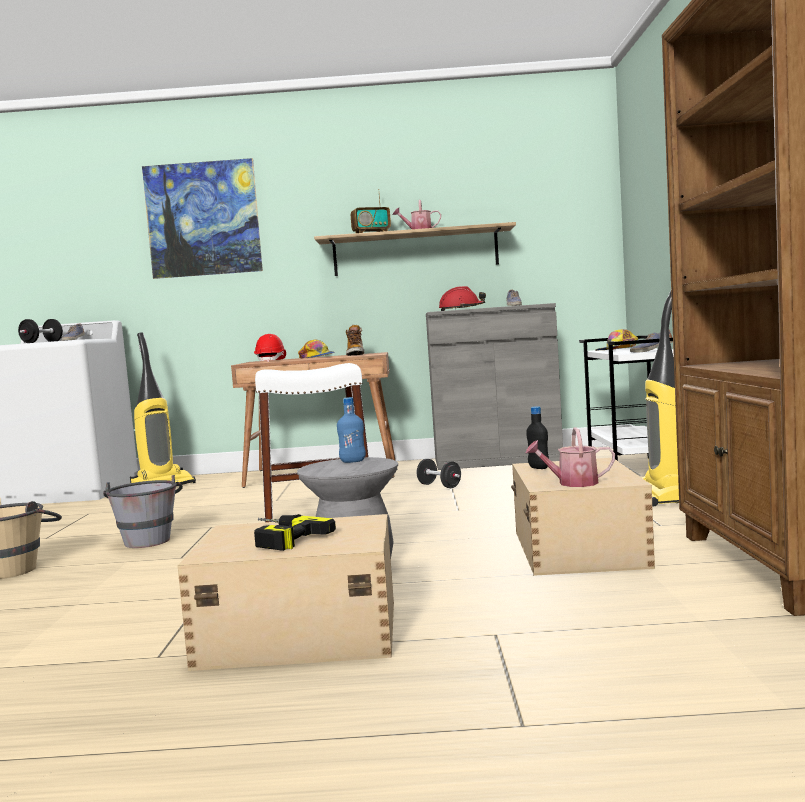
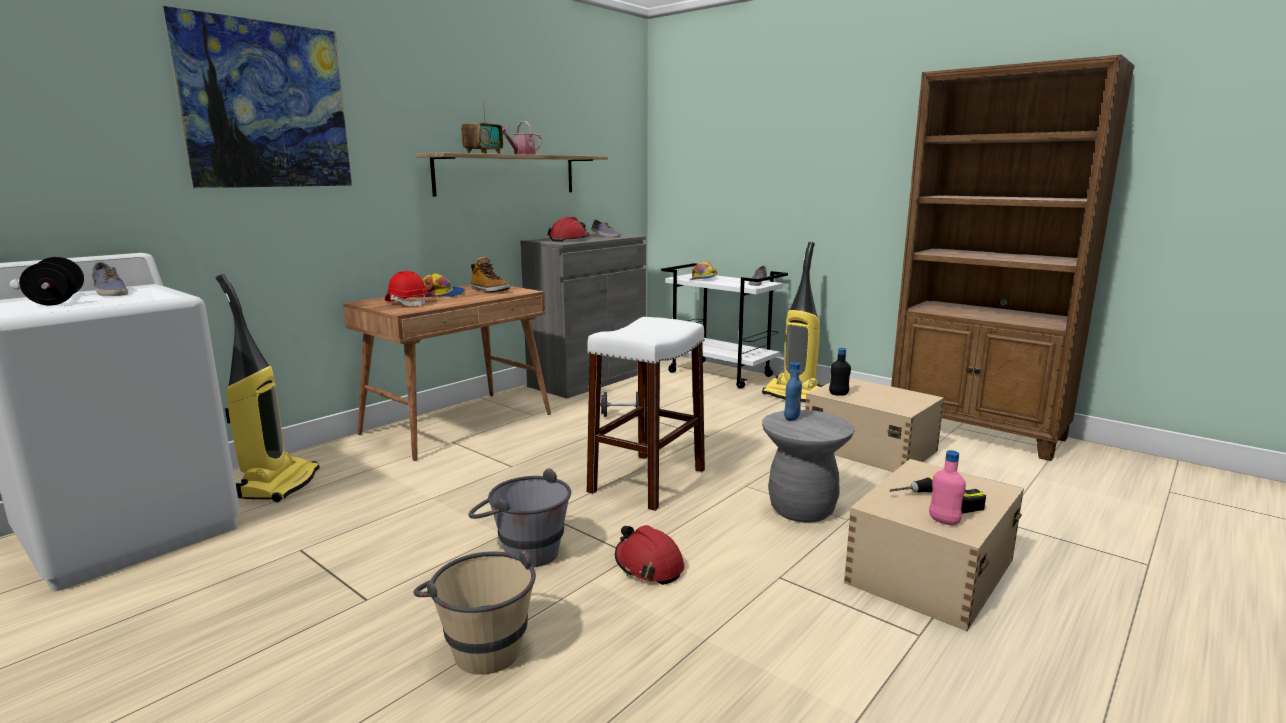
camera: 50 degrees left, 10 degrees up
watering can [526,428,615,487] -> none
none -> red hard hat [615,525,685,585]
none -> pink bottle [929,450,966,525]

